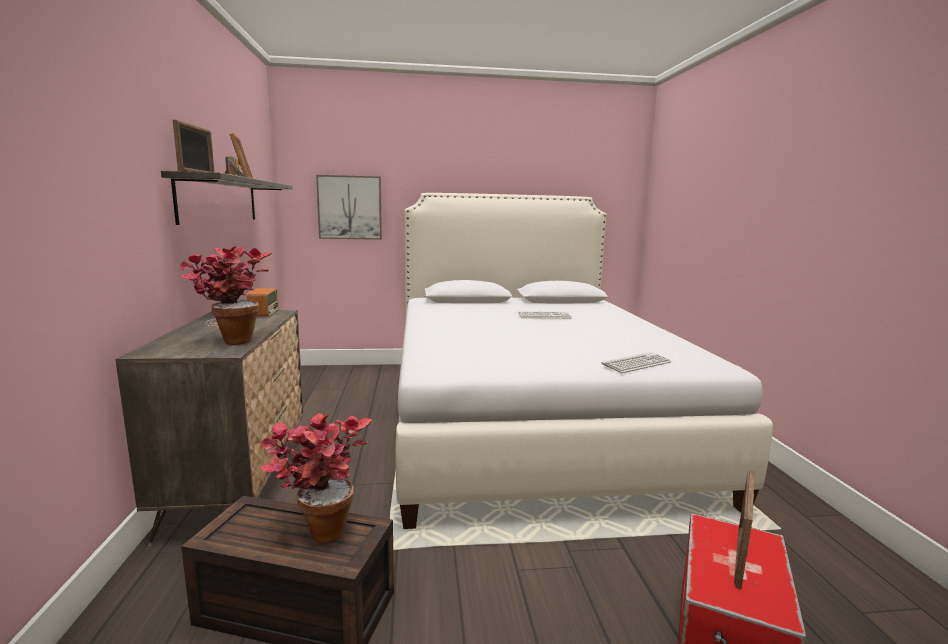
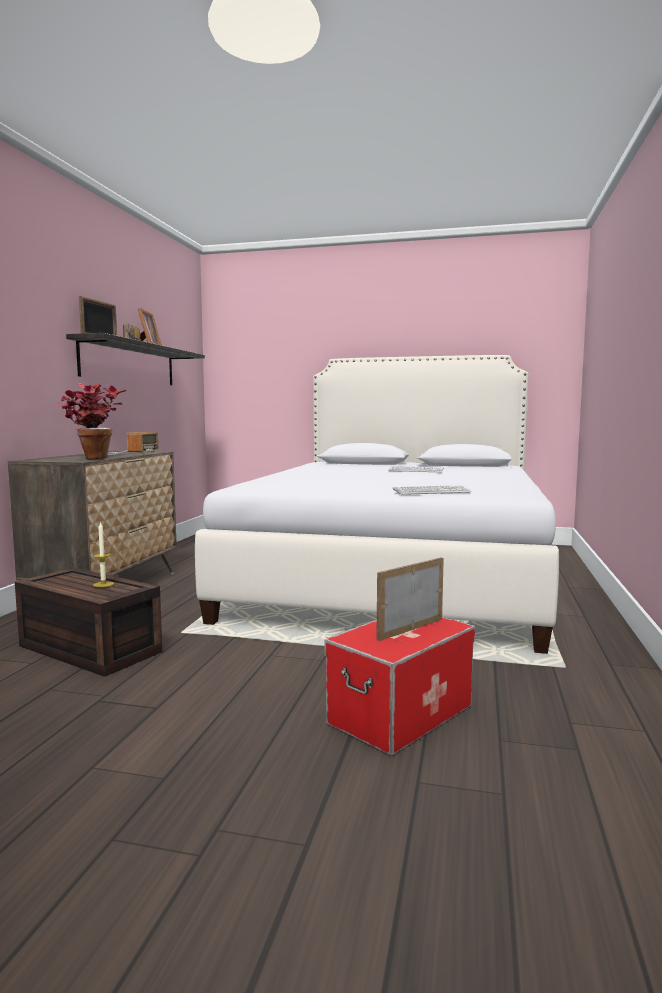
camera: 20 degrees right, 5 degrees down
potted plant [260,413,372,544] -> candle [93,522,114,587]
picture [316,175,382,240] -> none

